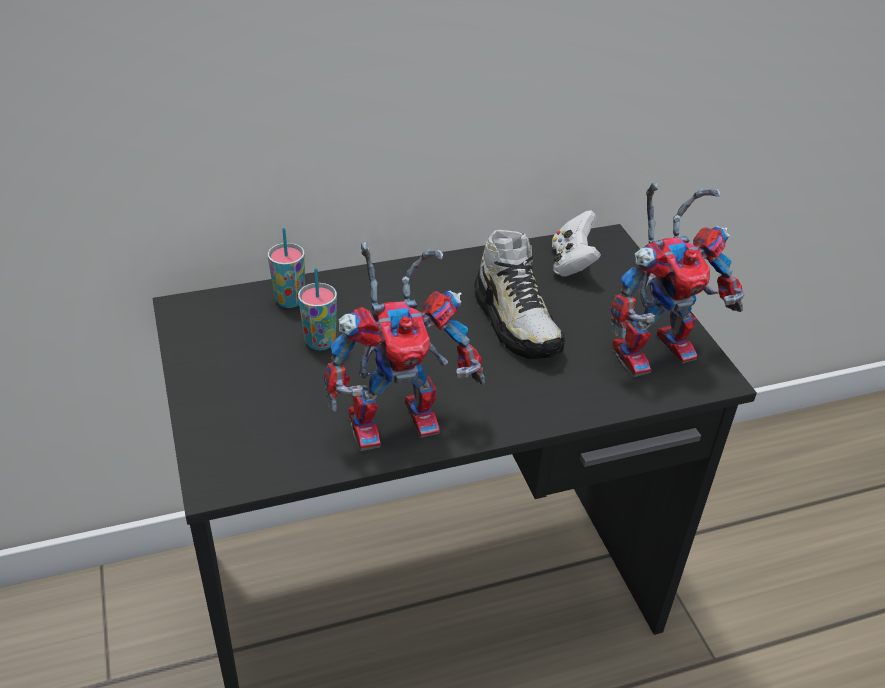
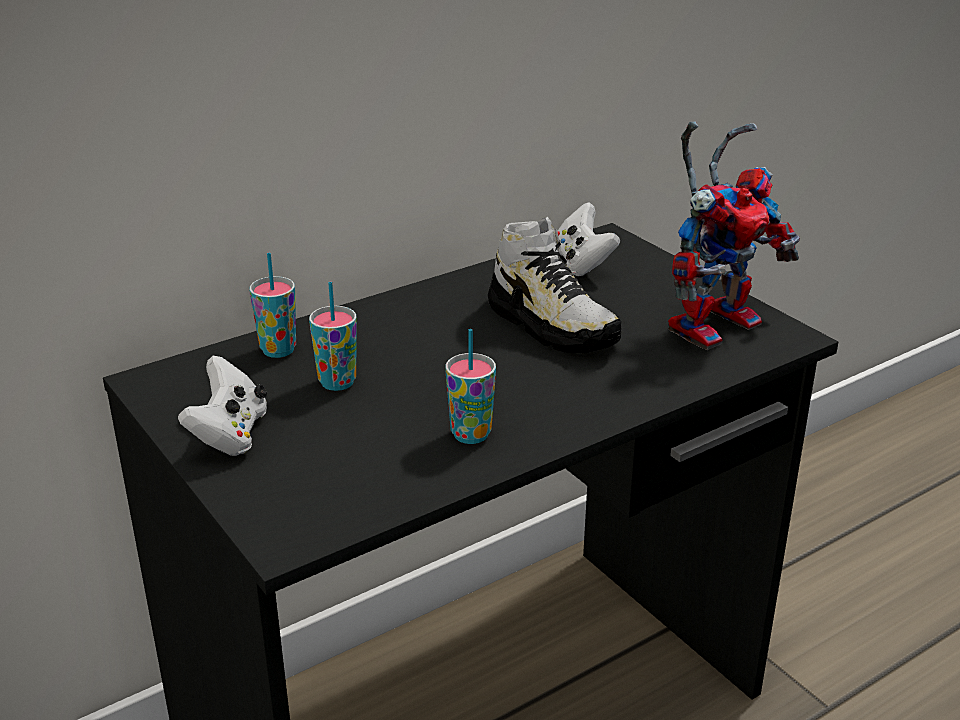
camera: 15 degrees left, 10 degrees down
toy robot [324,242,485,451] -> cup [446,329,496,444]
none -> white game controller [178,356,267,456]

